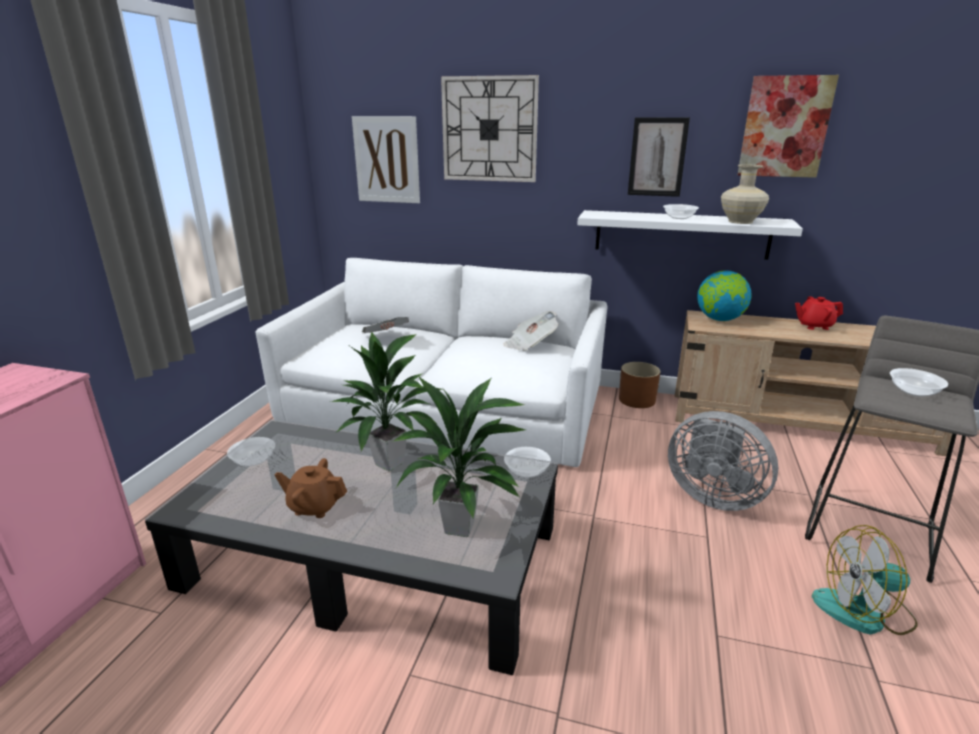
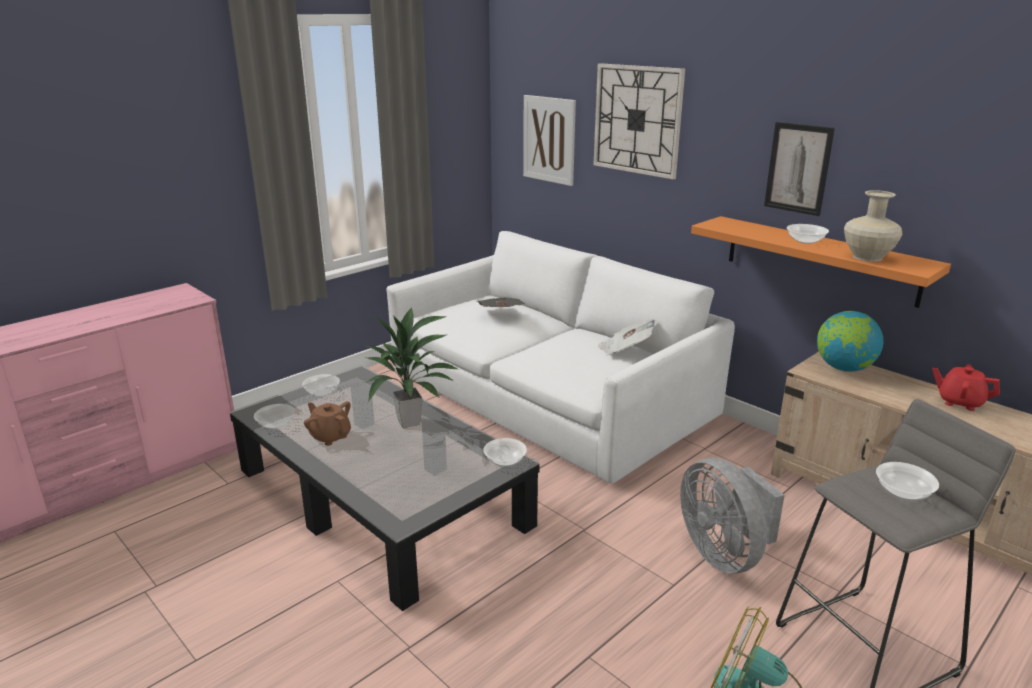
camera: 30 degrees right, 0 degrees up
potted plant [391,376,526,537] -> none
white shelf [577,210,803,260] -> orange shelf [691,216,951,308]
brown planter [619,362,661,408] -> none
picture [738,75,839,178] -> none
none -> bowl [254,404,295,429]

